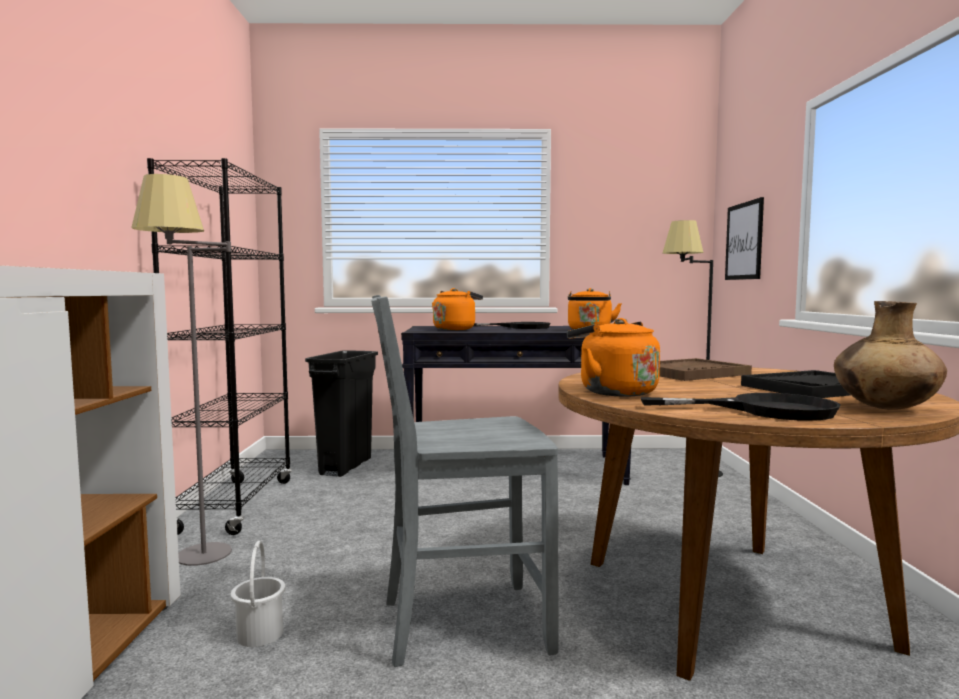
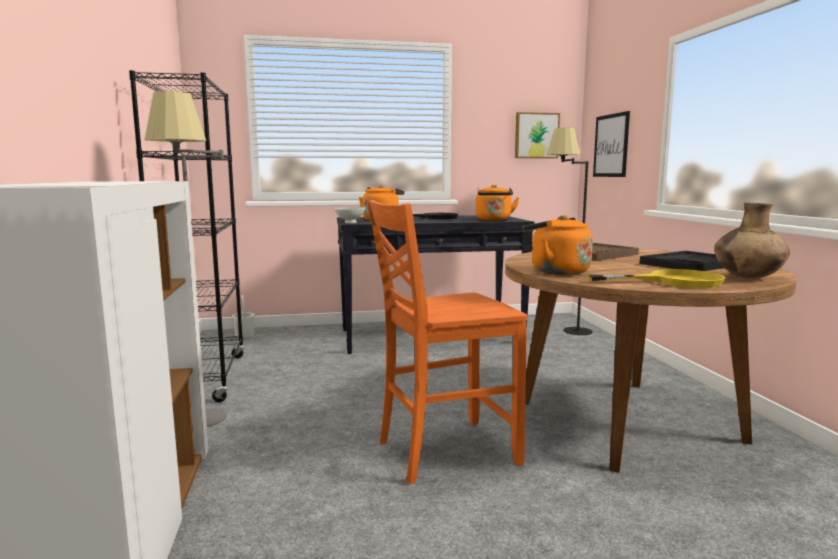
camera: 10 degrees left, 5 degrees up
white bucket [230,541,286,647] -> white bucket moved to [232,295,255,338]
black trash can [305,350,378,477] -> none
grey chair [371,295,559,667] -> orange chair [367,198,527,484]
black frying pan [641,393,841,421] -> yellow frying pan [588,269,725,288]
none -> white bowl [334,207,366,223]
none -> picture [515,112,560,158]

